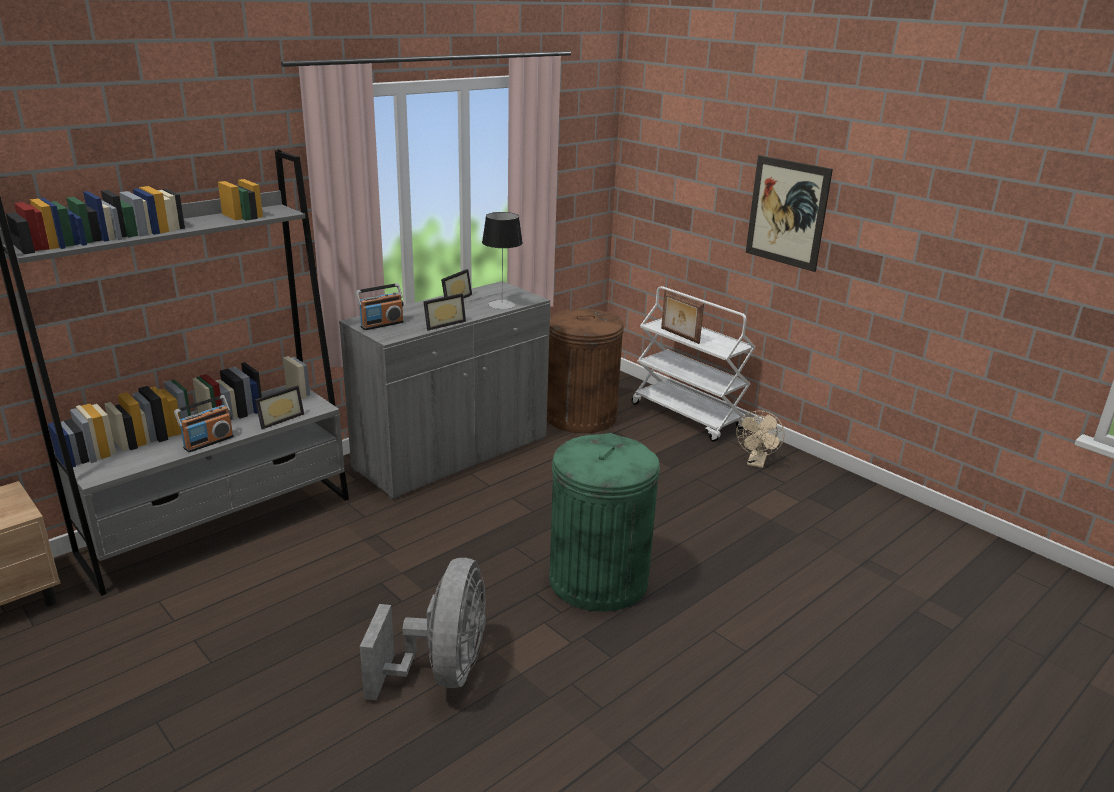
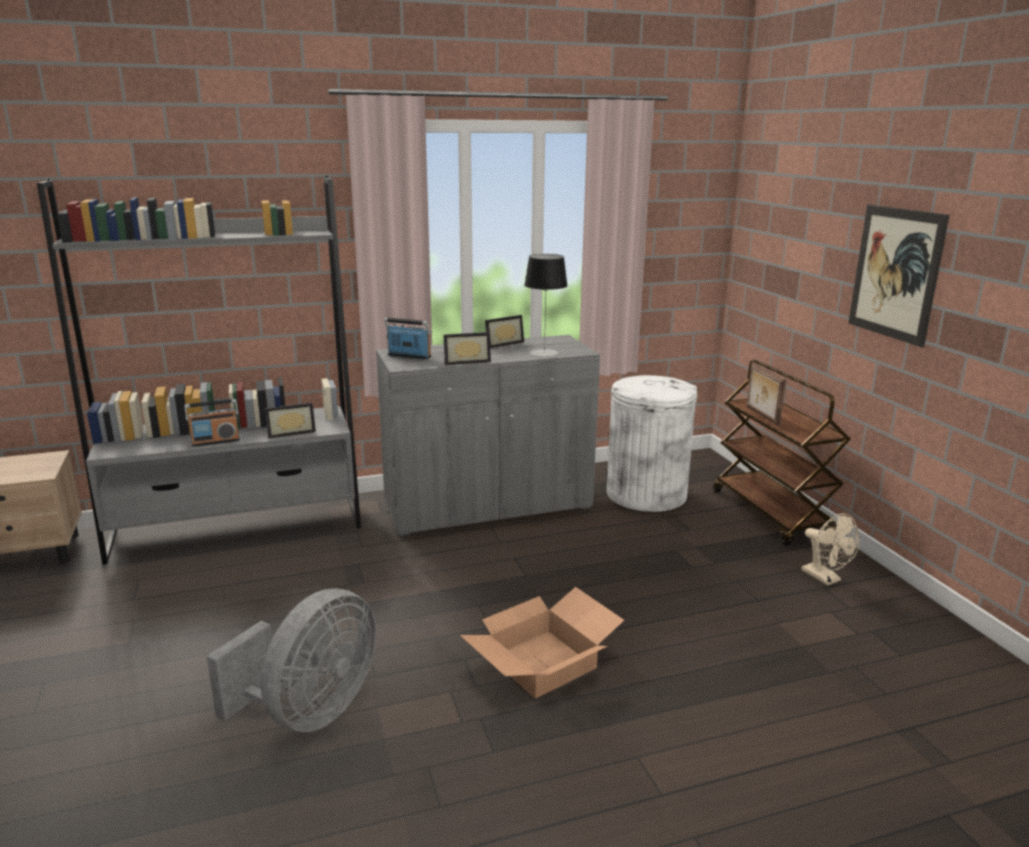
camera: 25 degrees right, 5 degrees down
radio [355,283,404,330] -> radio turned 150 degrees counterclockwise [384,317,431,359]
brown trash can [547,309,624,433] -> white trash can [607,375,697,512]
green trash can [549,433,660,612] -> cardboard box [460,587,624,698]
white cart [631,286,756,442] -> brown cart [713,360,851,546]
beige fan [736,411,784,468] -> beige fan turned 75 degrees counterclockwise [802,513,860,585]

